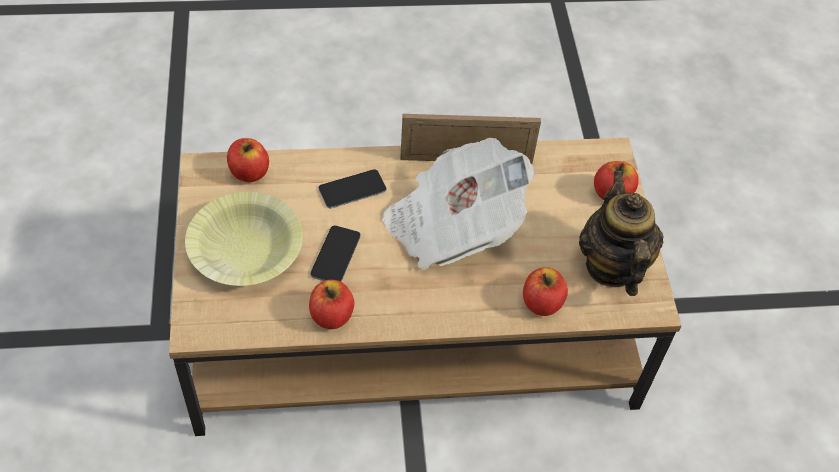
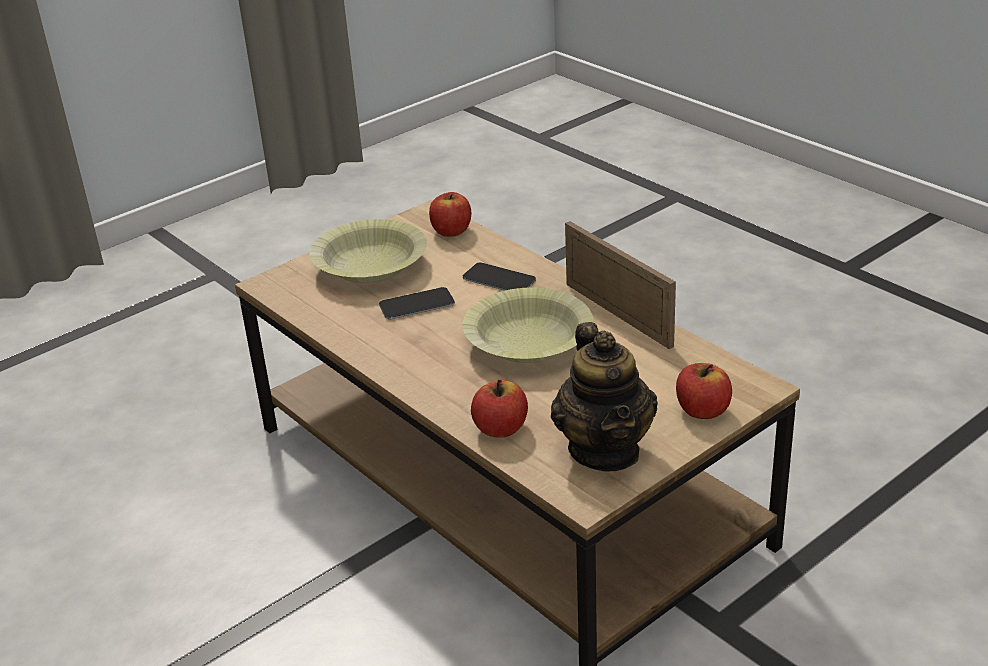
camera: 60 degrees right, 20 degrees down
apple [309,280,354,329] -> none
newspaper [382,138,535,270] -> yellow bowl [462,287,593,363]
teapot [579,171,664,296] -> teapot turned 120 degrees clockwise [551,322,658,472]

